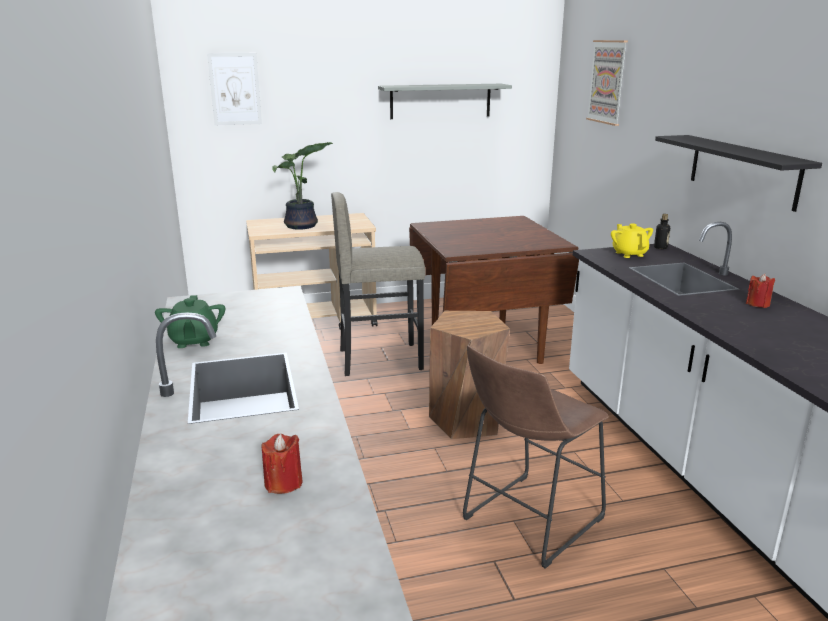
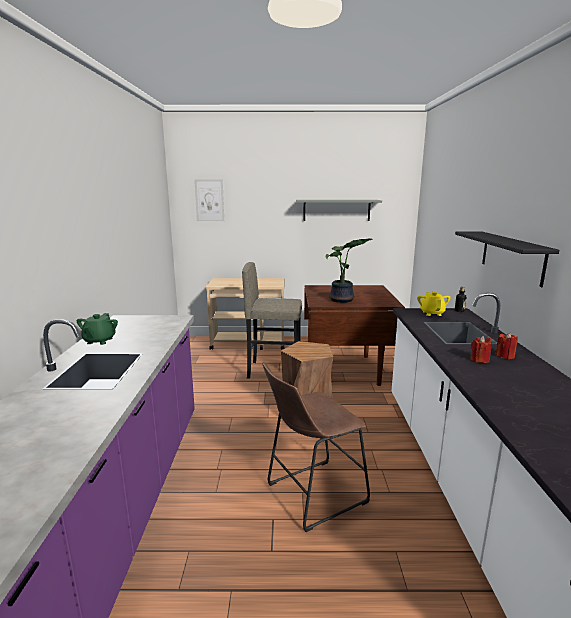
camera: 15 degrees right, 5 degrees down
red candle [261,434,303,494] -> red candle moved to [470,336,492,363]
potted plant [273,142,333,230] -> potted plant moved to [326,238,373,303]
picture [586,40,628,126] -> none

